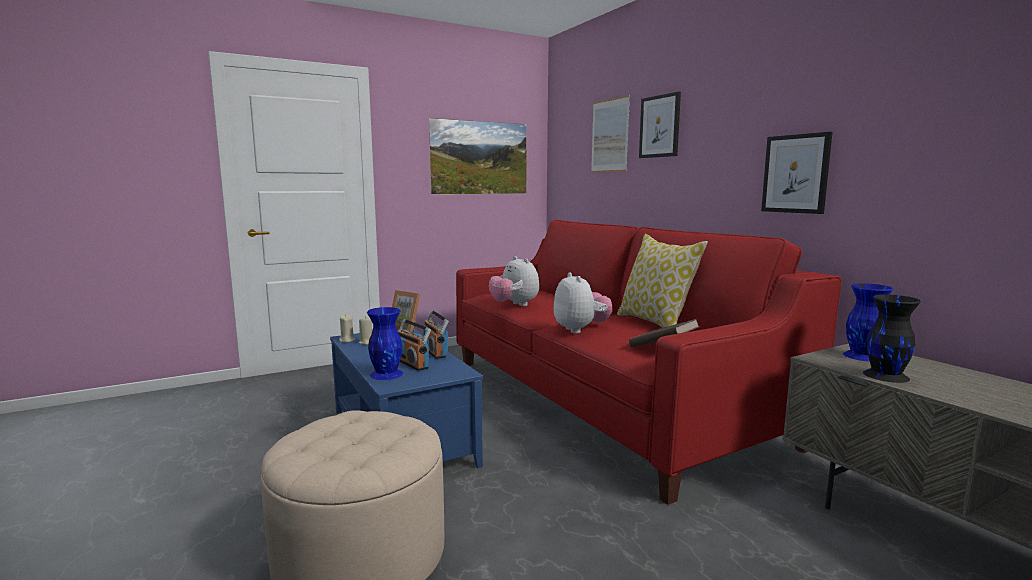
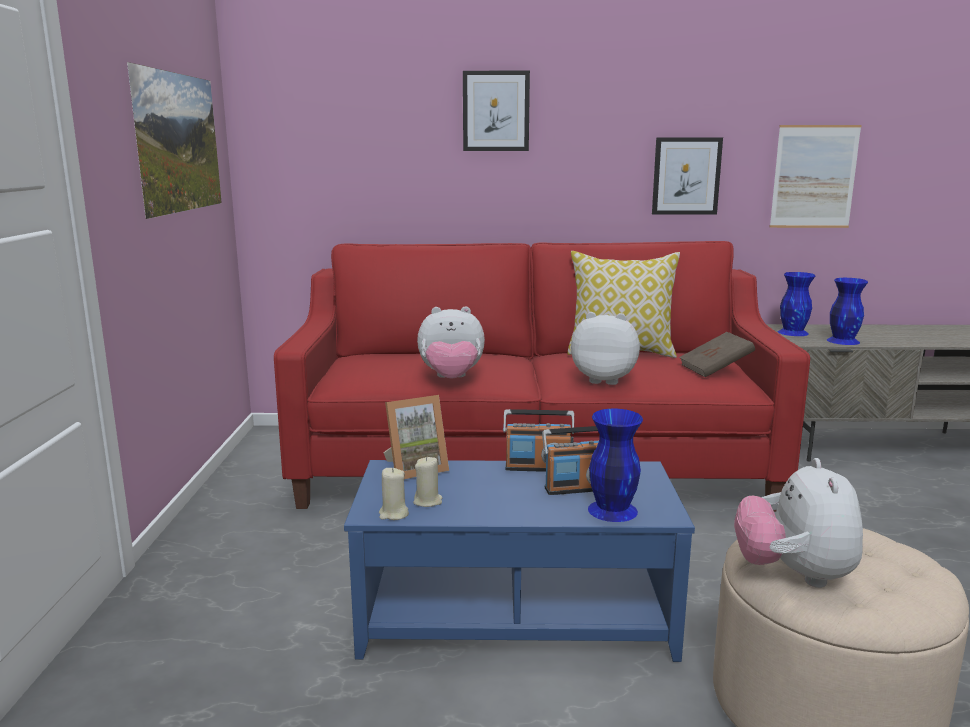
camera: 60 degrees left, 5 degrees up
picture [591,95,630,172] -> picture moved to [770,125,862,228]
black vase [863,294,921,383] -> blue vase [827,278,868,345]
none -> plush toy [734,458,863,588]

